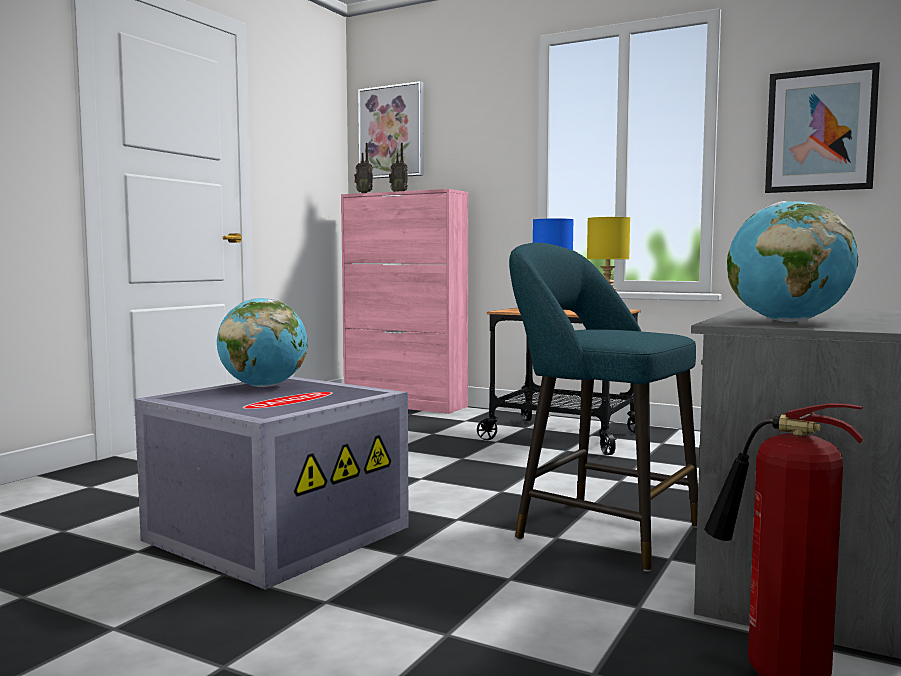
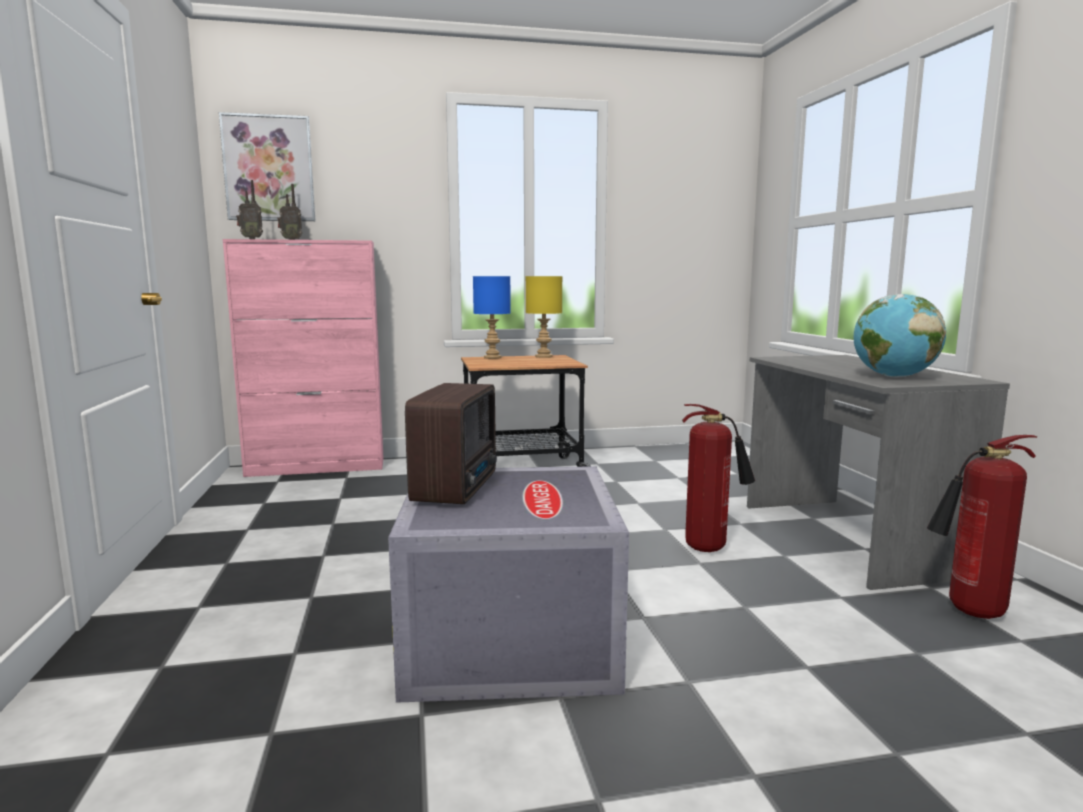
camera: 40 degrees left, 5 degrees up
globe [217,298,308,387] -> radio [405,383,497,504]
turquoise stool [509,243,698,572] -> fire extinguisher [682,404,755,552]
picture [765,62,880,193] -> none

